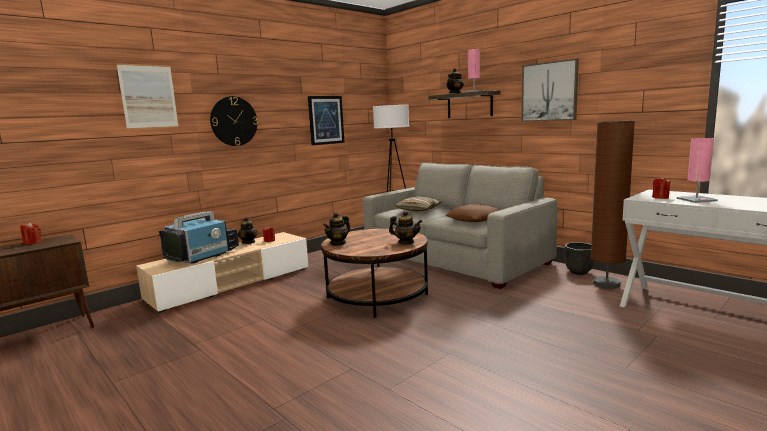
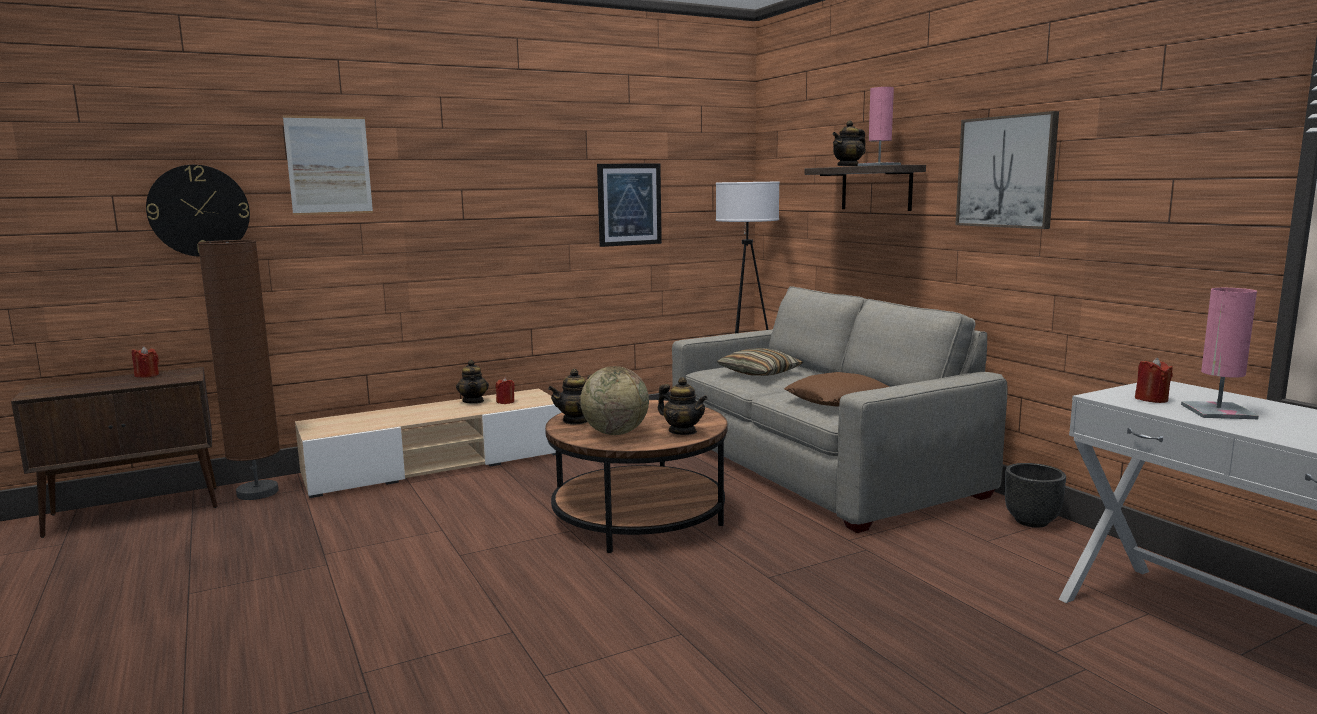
camera: 15 degrees right, 0 degrees up
television [159,211,239,264] -> none
wall clock [210,96,258,146] -> wall clock moved to [146,165,250,257]
brown floor lamp [591,121,635,289] -> brown floor lamp moved to [198,240,280,500]
none -> globe [580,366,649,435]

